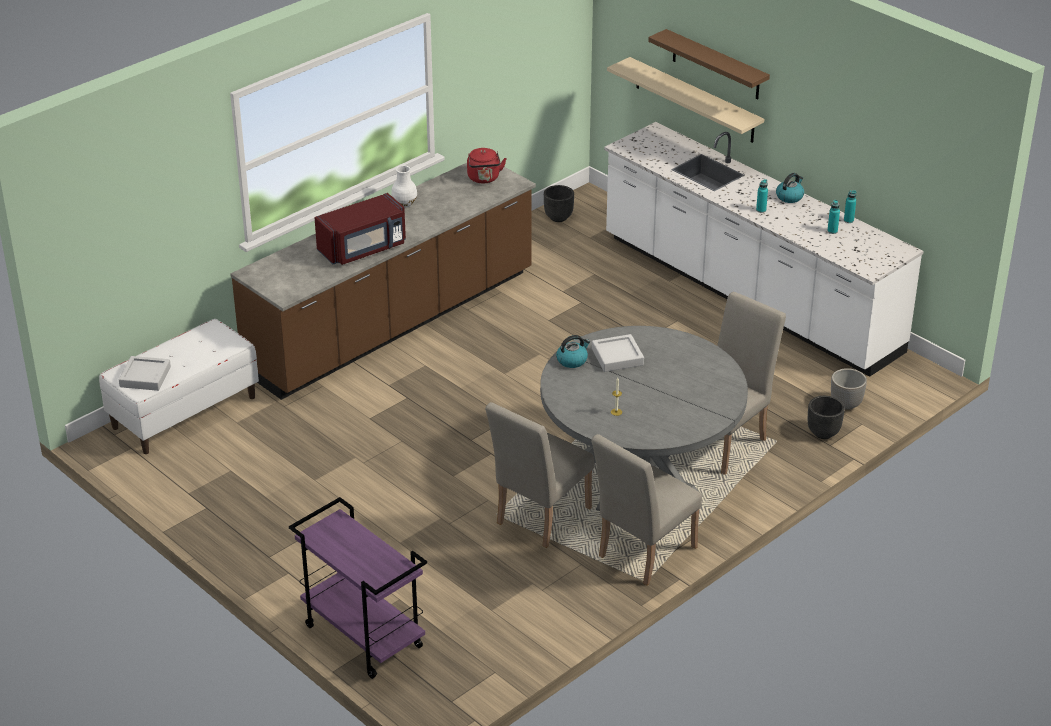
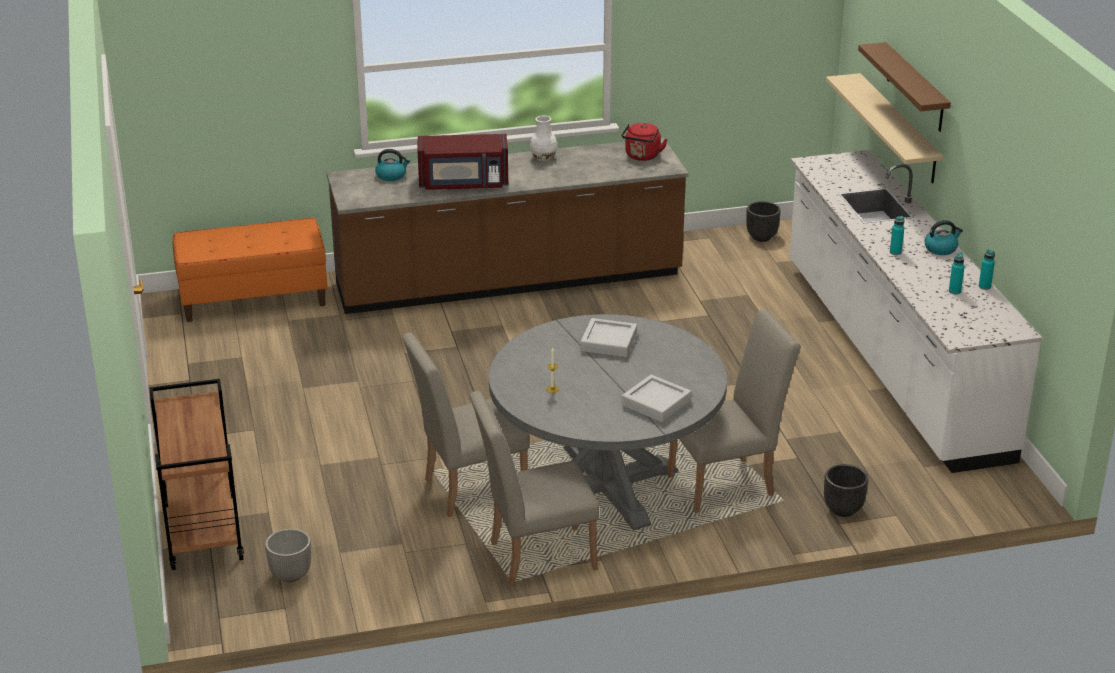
camera: 30 degrees right, 5 degrees down
white bench [99,319,259,454] -> orange bench [173,218,327,322]
grey tray [119,356,171,391] -> grey tray moved to [622,375,691,422]
purple cart [289,497,427,679] -> brown cart [149,379,244,570]
kettle [556,335,590,368] -> kettle moved to [375,149,410,181]
planter [831,368,867,410] -> planter moved to [265,528,311,582]

